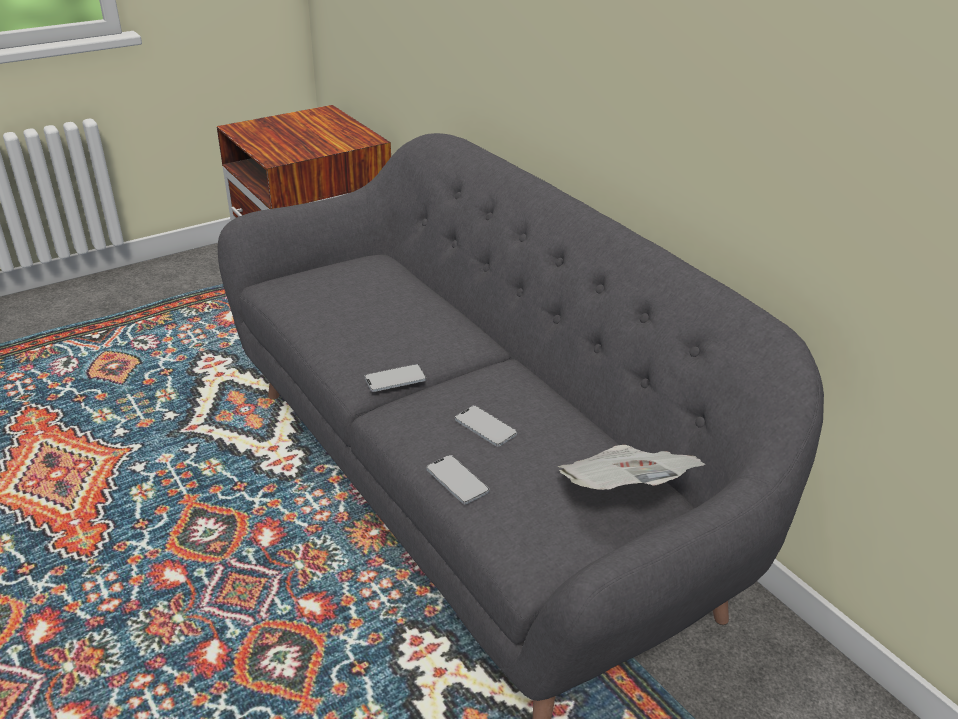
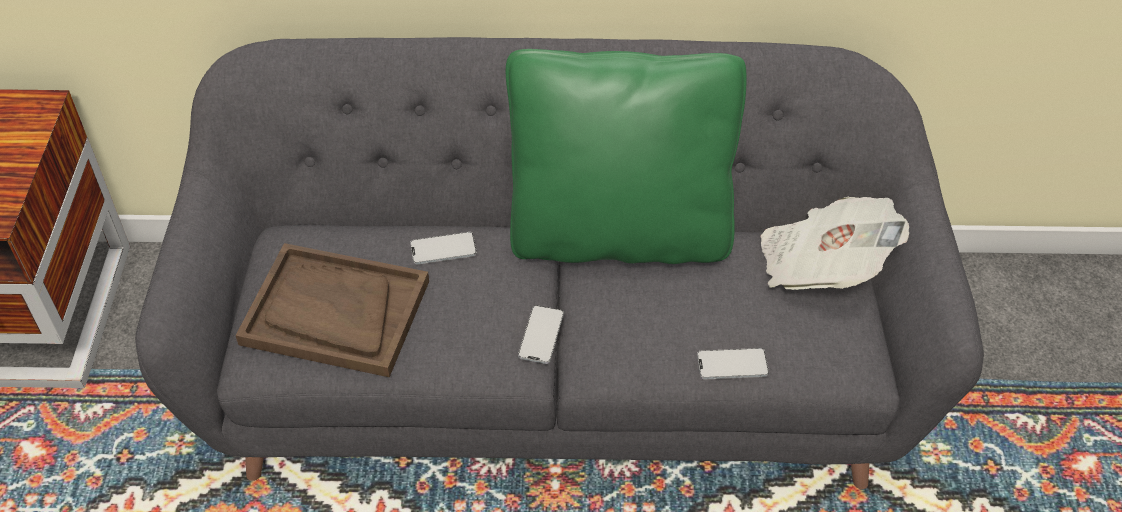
camera: 55 degrees left, 15 degrees up
phone [455,405,517,447] -> phone moved to [410,232,477,265]
none -> brown tray [235,243,429,377]
none -> green pillow [506,49,747,264]

